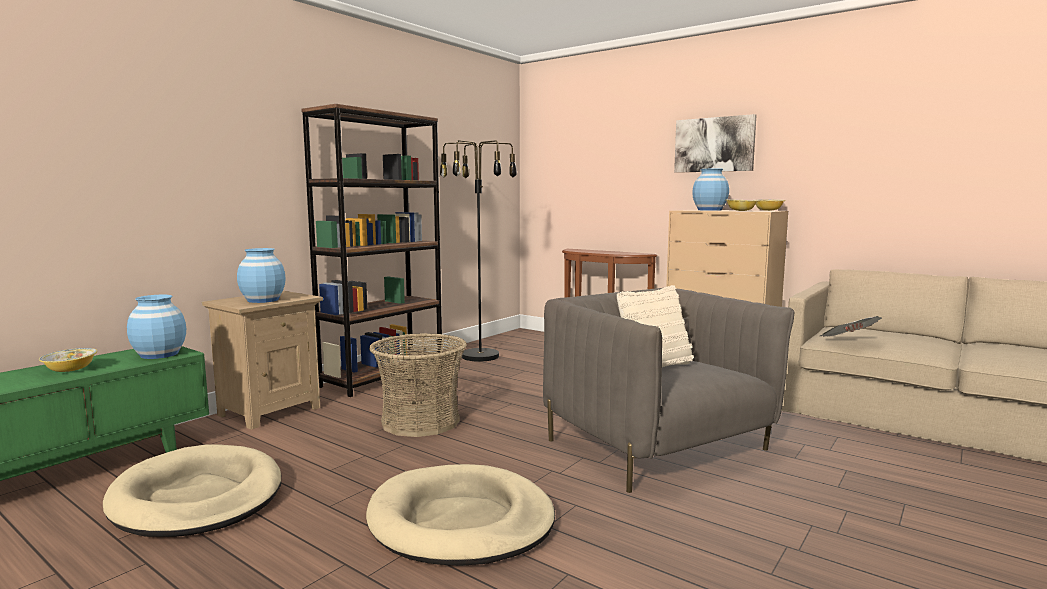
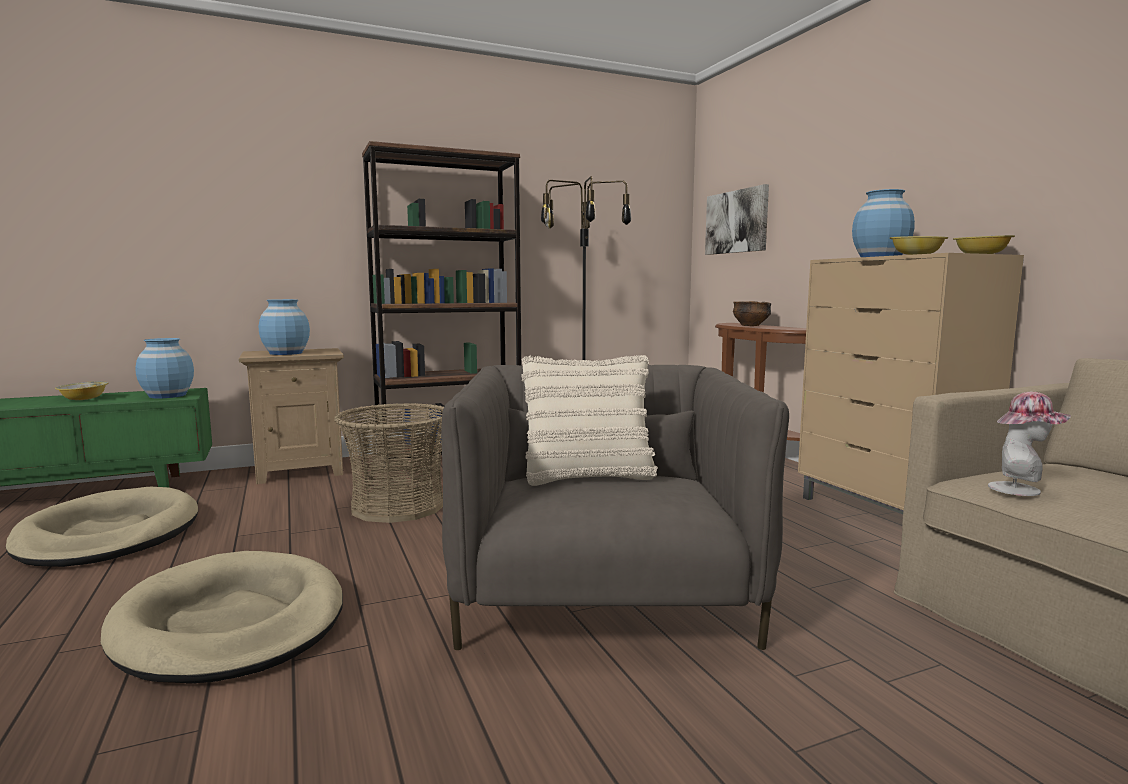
camera: 30 degrees right, 0 degrees up
picture [674,114,756,173] -> picture moved to [705,184,769,255]
newspaper [820,316,882,337] -> hat [988,392,1071,496]
none -> bowl [733,301,771,326]

